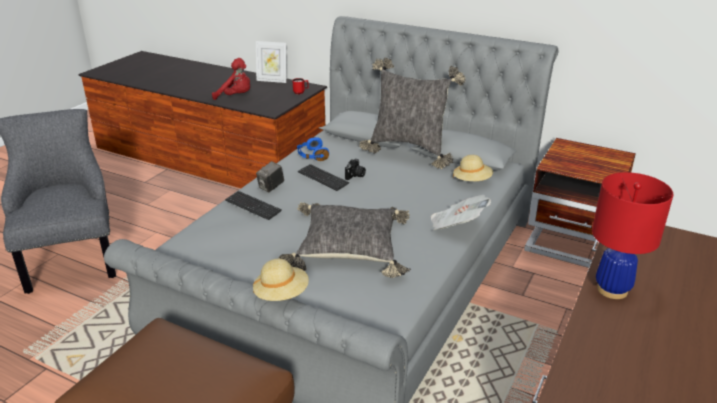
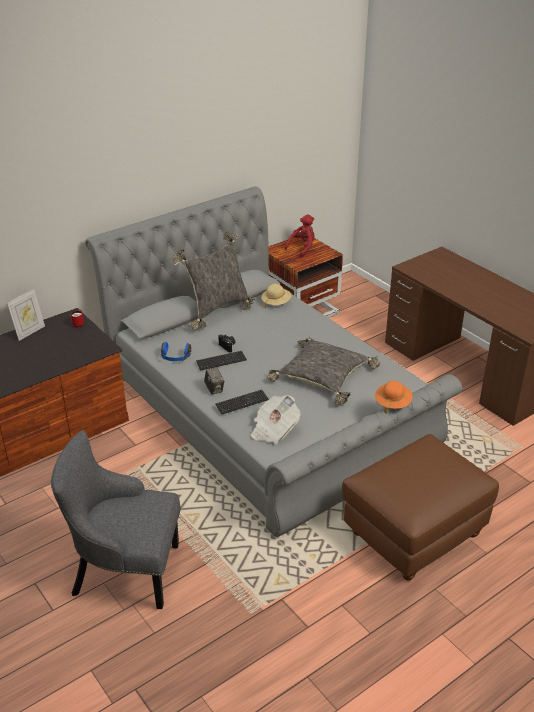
camera: 65 degrees left, 5 degrees up
red plush toy [212,58,250,100] -> red plush toy moved to [284,214,315,257]
beige hat [253,259,309,301] -> orange hat [375,381,413,413]
newspaper [431,195,491,230] -> newspaper moved to [251,395,301,444]
red table lamp [592,172,674,299] -> none

